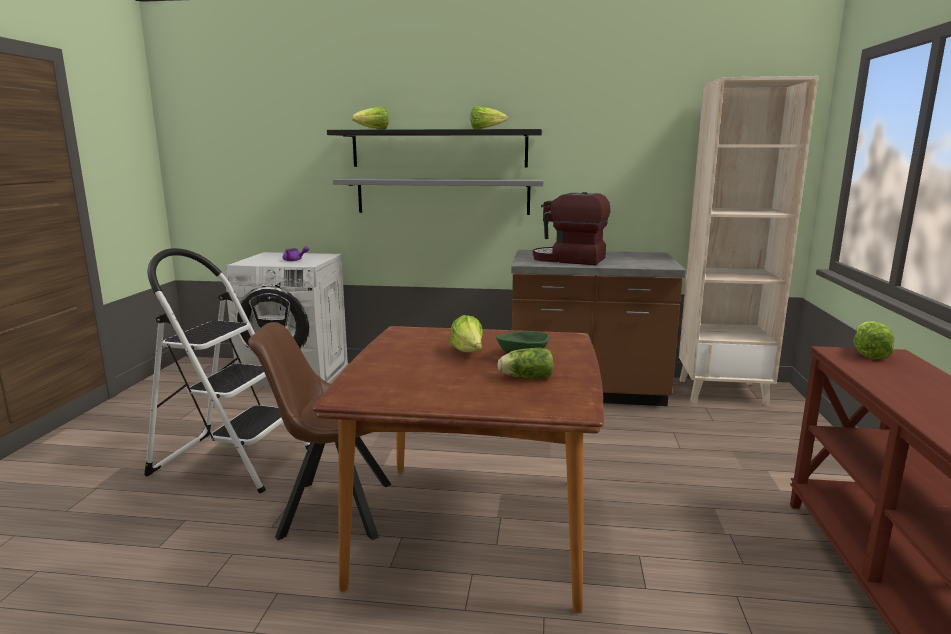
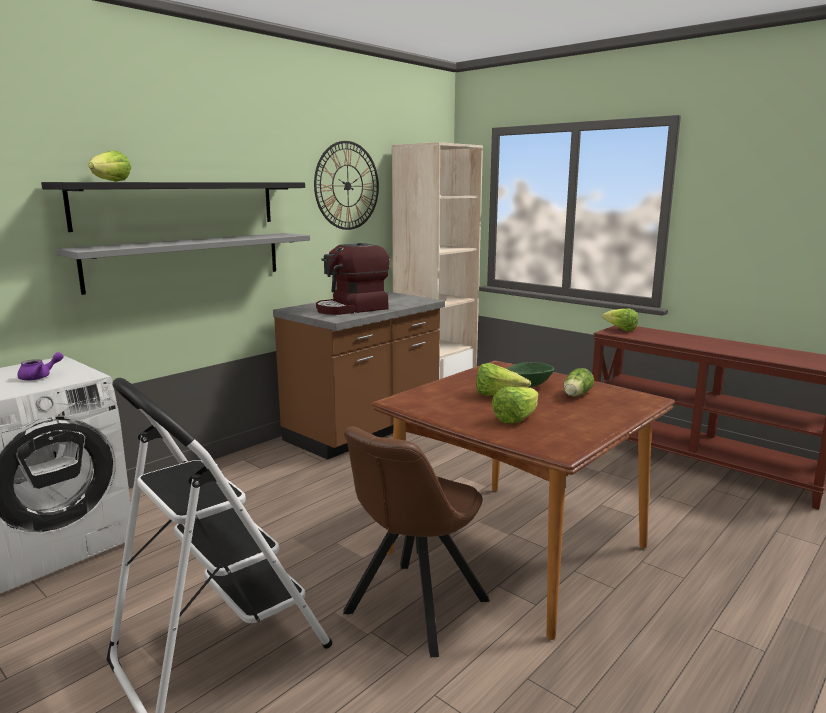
camera: 55 degrees left, 0 degrees up
lettuce [470,106,508,129] -> lettuce moved to [492,387,538,424]
none -> wall clock [314,141,379,230]

